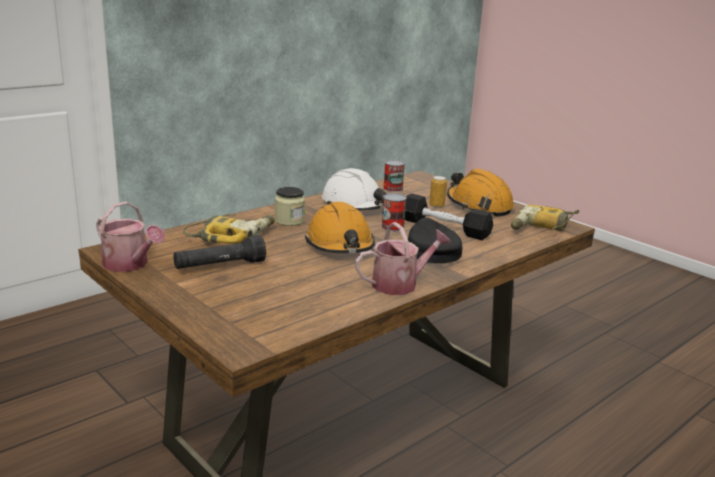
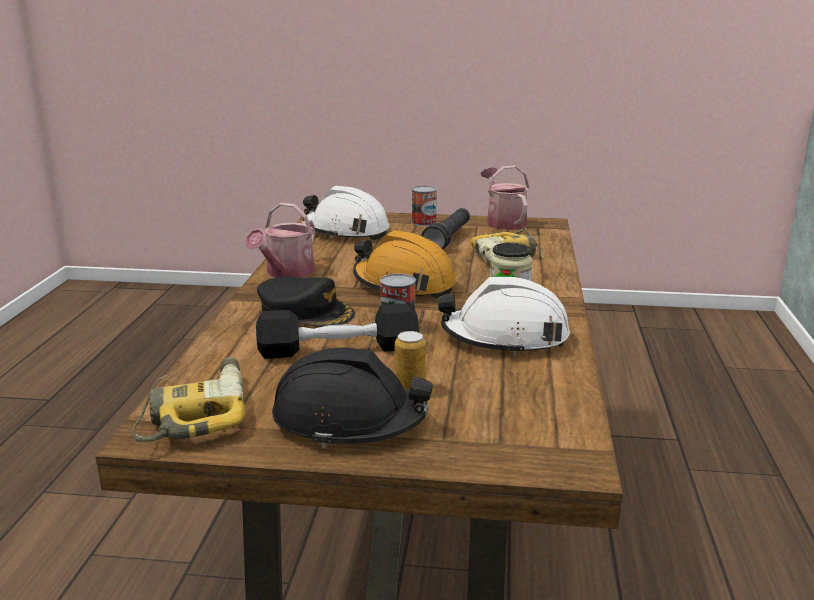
camera: 140 degrees right, 0 degrees up
watering can [96,201,165,272] -> watering can turned 75 degrees clockwise [481,166,529,230]
can [383,160,405,192] -> can moved to [412,185,437,226]
orange hard hat [447,168,514,217] -> black hard hat [272,347,433,448]
none -> white hard hat [303,186,389,240]

